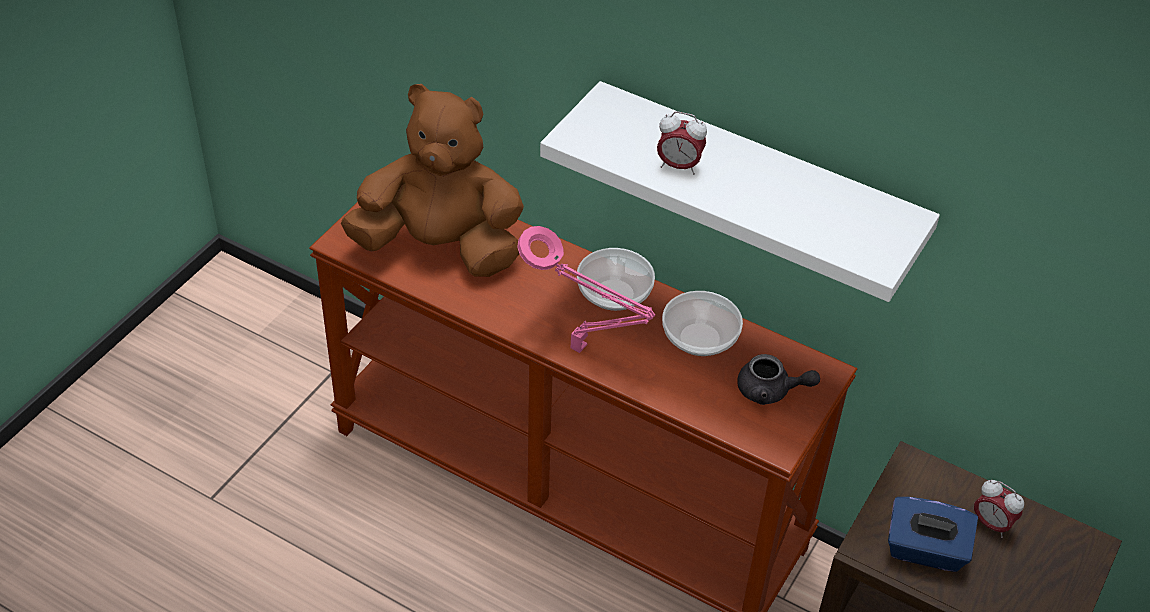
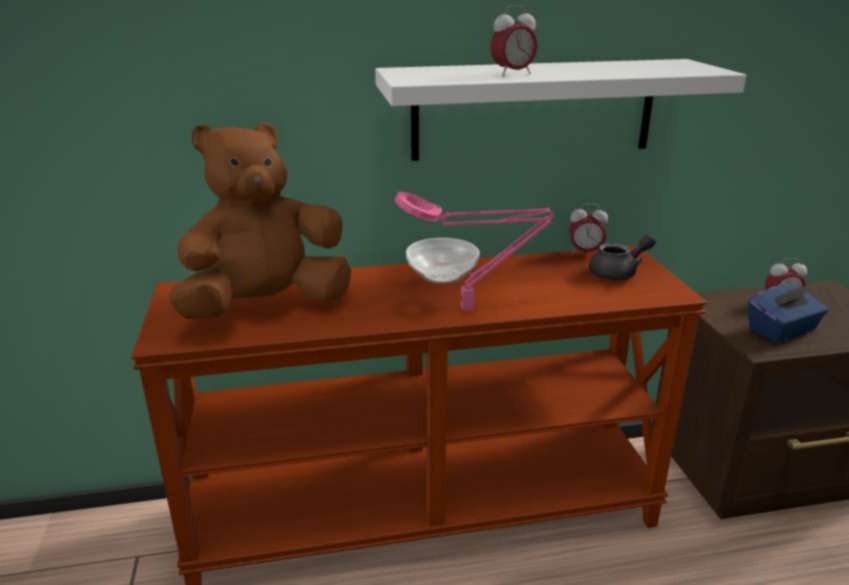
camera: 40 degrees left, 20 degrees down
bowl [662,291,743,356] -> none
none -> alarm clock [569,203,608,255]

